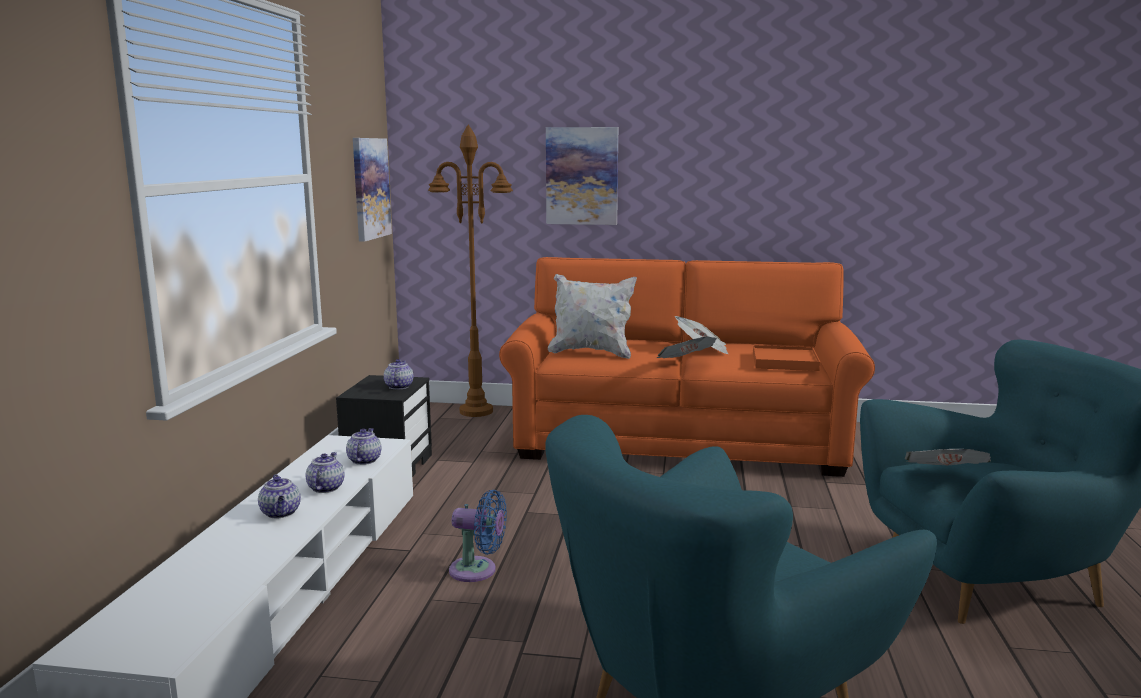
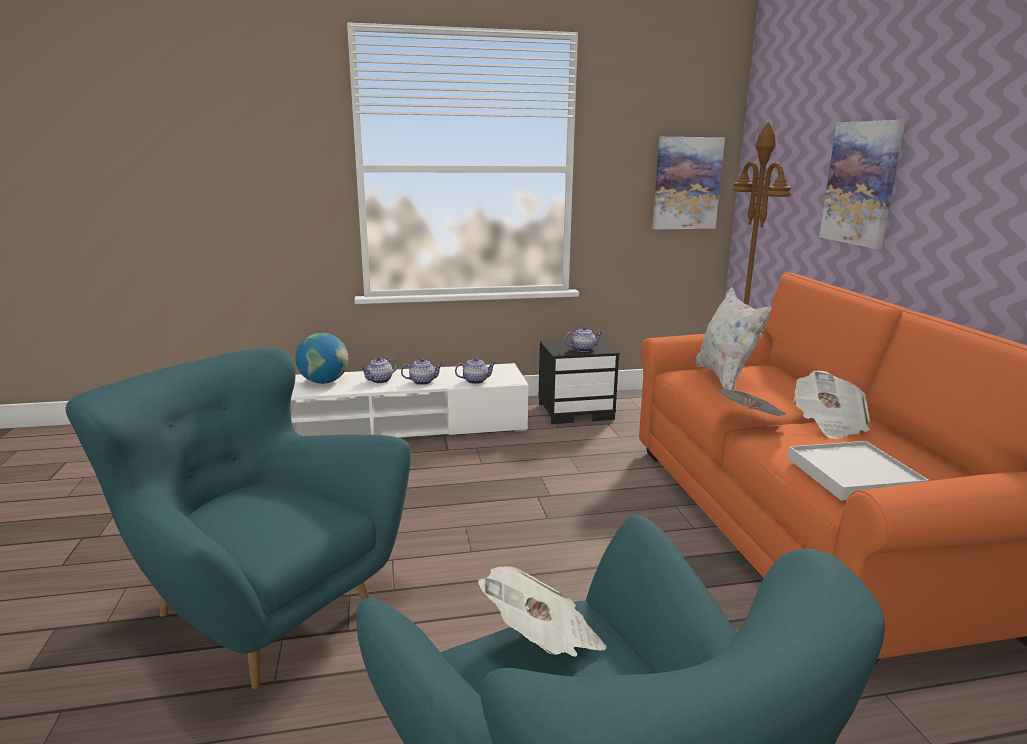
camera: 70 degrees right, 5 degrees up
blue fan [449,490,507,582] -> none
orange tray [753,345,820,371] -> white tray [788,441,929,501]
none -> globe [295,333,349,384]

